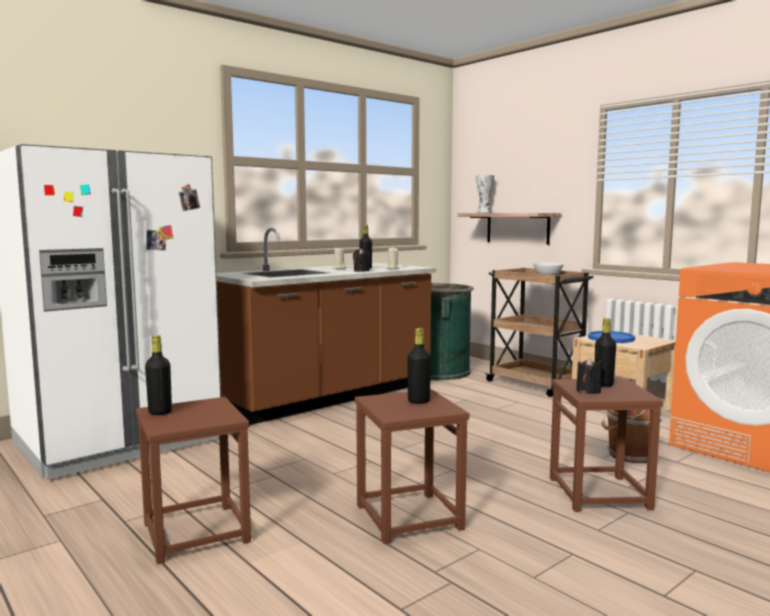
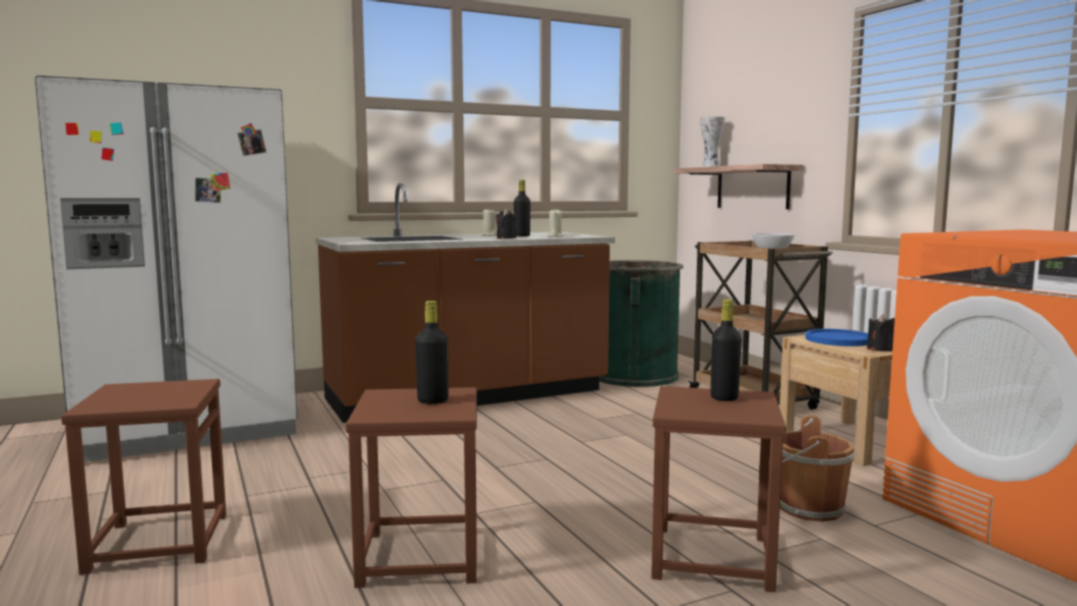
camera: 15 degrees right, 0 degrees up
black bottle [145,335,172,415] -> none
black candle [576,357,602,394] -> black candle moved to [867,314,895,352]

